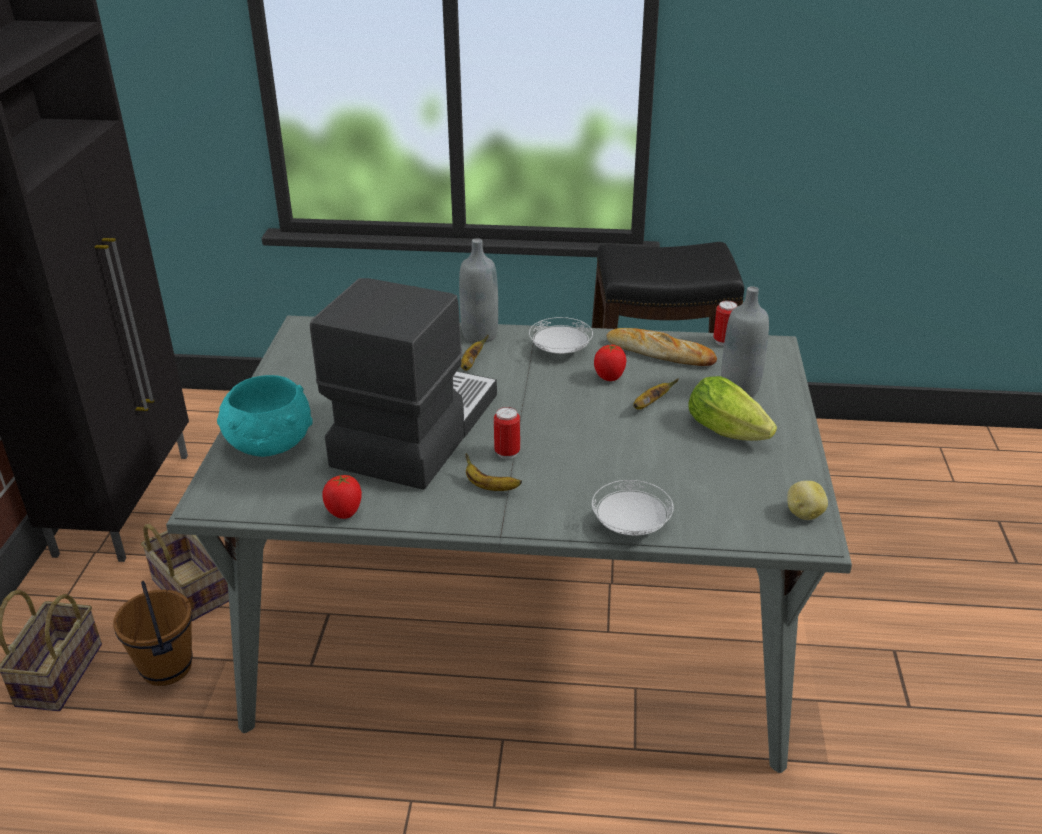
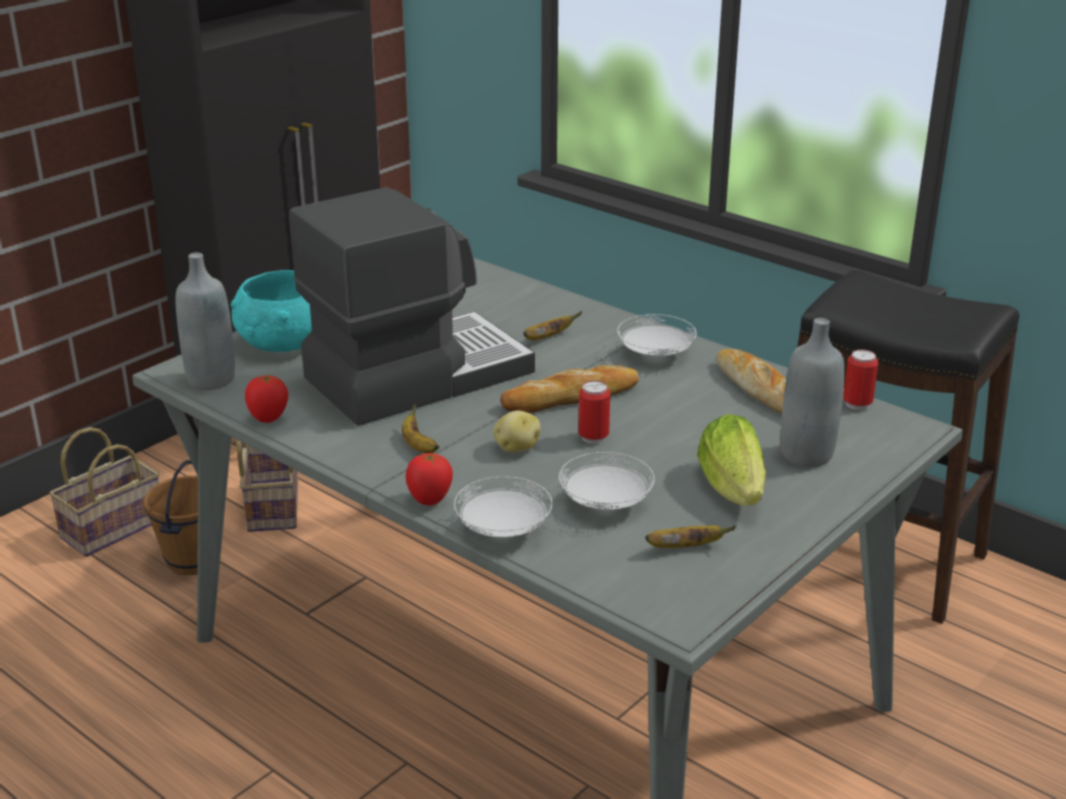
camera: 35 degrees right, 5 degrees down
grey bottle [459,238,498,343] -> grey bottle moved to [175,253,235,390]
can [494,407,520,459] -> can moved to [578,381,610,444]
tomato [594,344,626,381] -> tomato moved to [406,452,453,506]
banana [633,378,679,410] -> banana moved to [645,526,736,548]
potato [787,481,828,520] -> potato moved to [493,411,541,453]
none -> bread [500,365,639,413]
none -> white plate [559,452,655,510]

